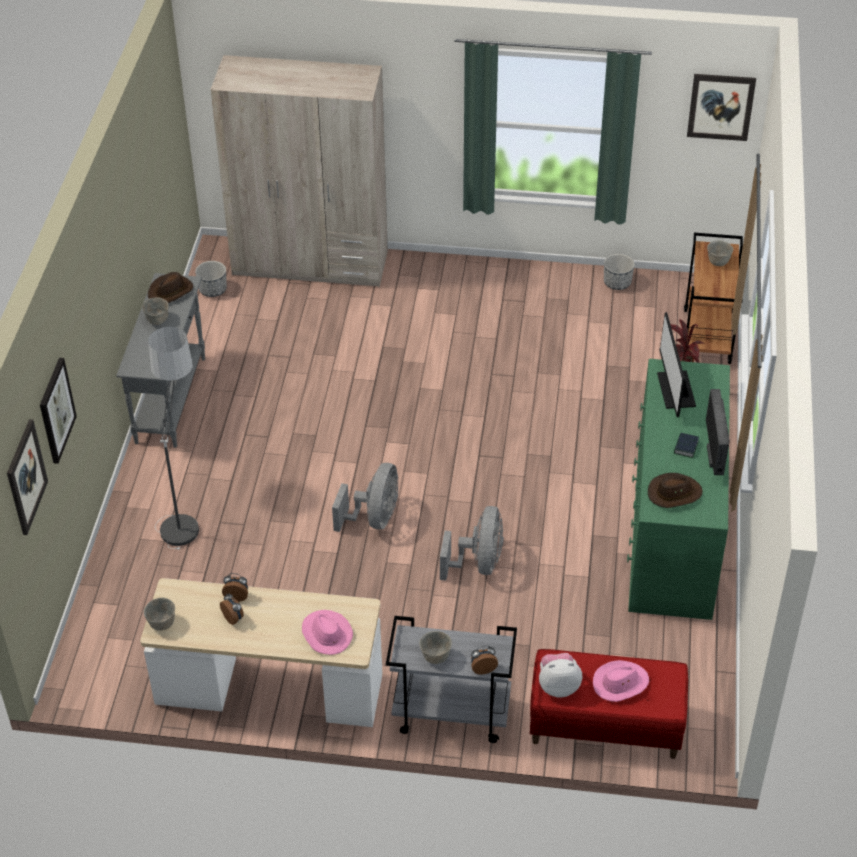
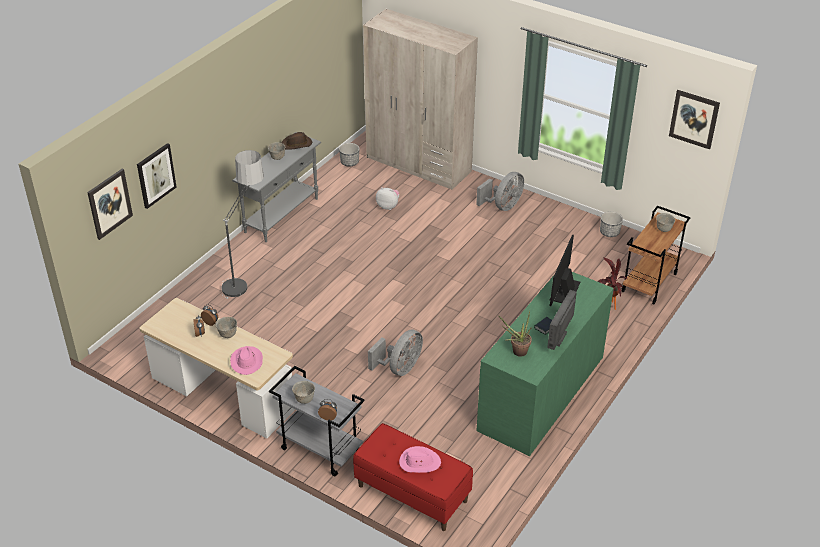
camera: 25 degrees right, 5 degrees down
grey bowl [144,598,175,630] -> grey bowl moved to [216,317,237,338]
grey fan [332,463,399,532] -> grey fan moved to [476,172,524,211]
plush toy [539,653,582,698] -> plush toy moved to [376,187,399,210]
brown hat [648,473,703,508] -> potted plant [499,310,532,357]

